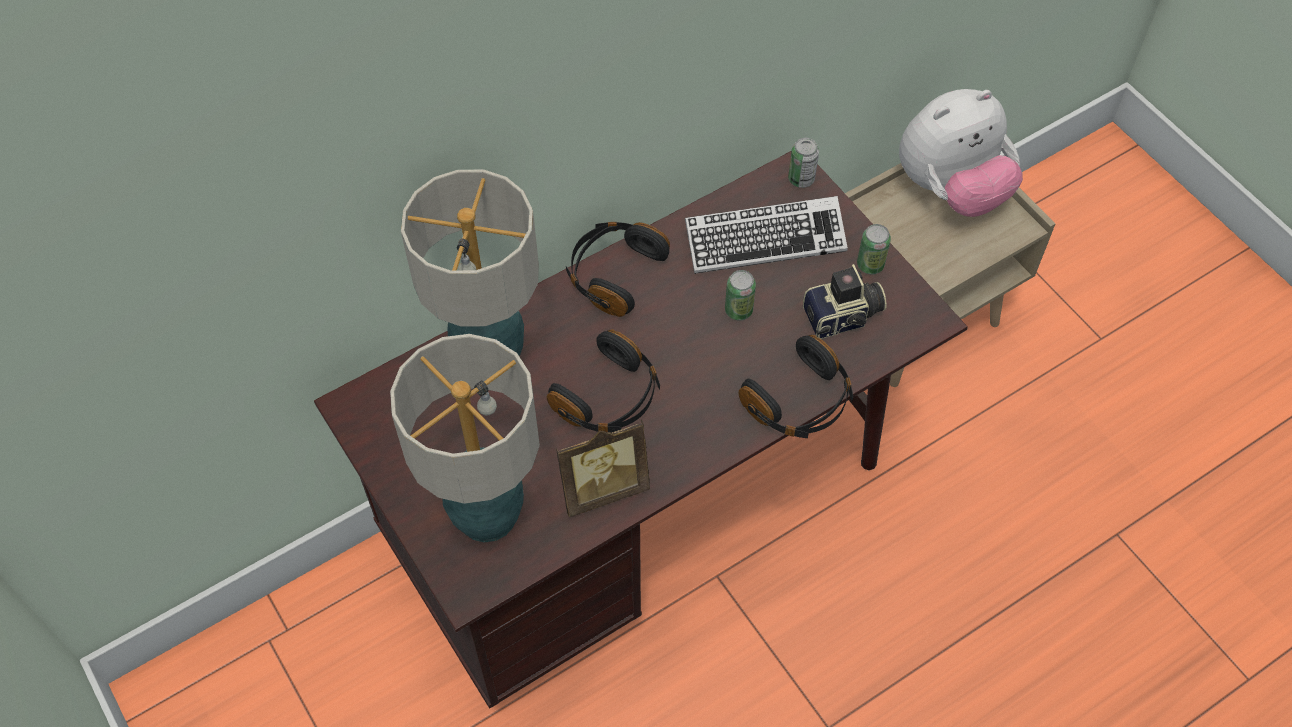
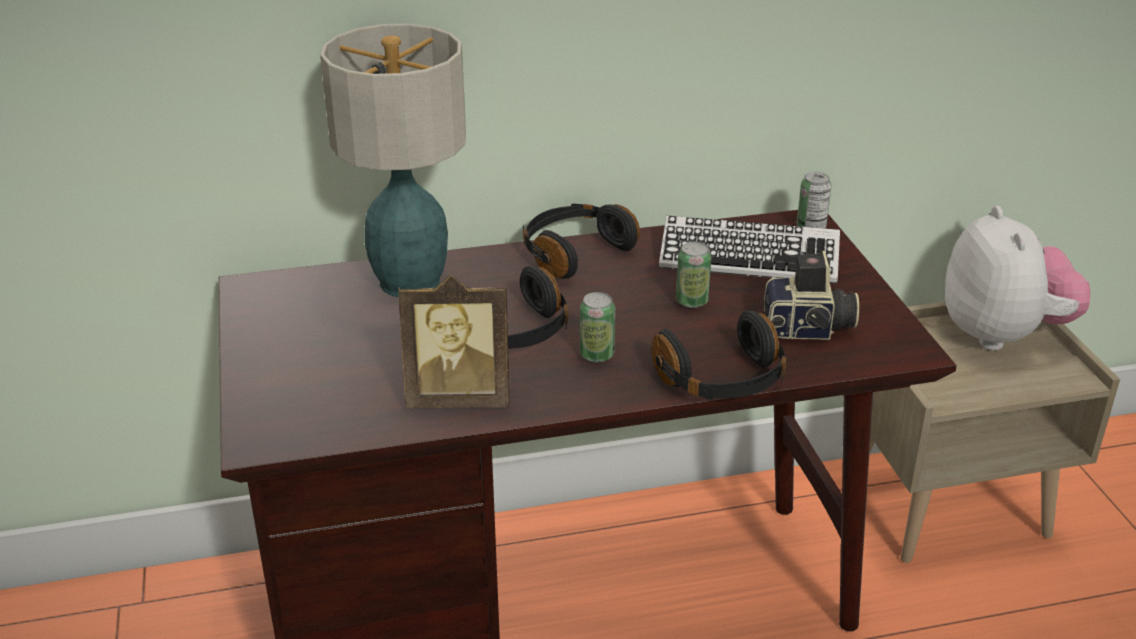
camera: 20 degrees right, 25 degrees down
table lamp [390,334,540,543] -> none
can [857,224,891,274] -> can moved to [580,292,615,362]
plush toy [899,89,1023,217] -> plush toy turned 90 degrees counterclockwise [945,206,1090,351]

